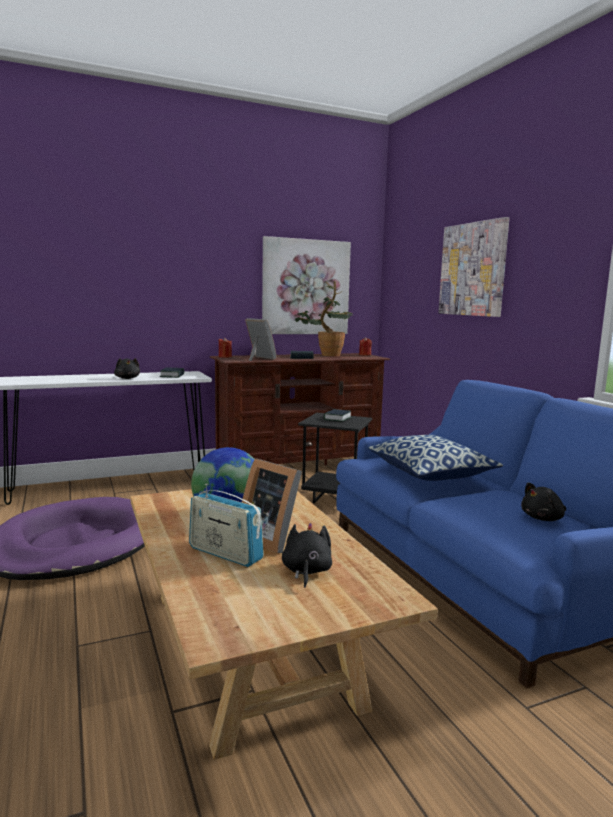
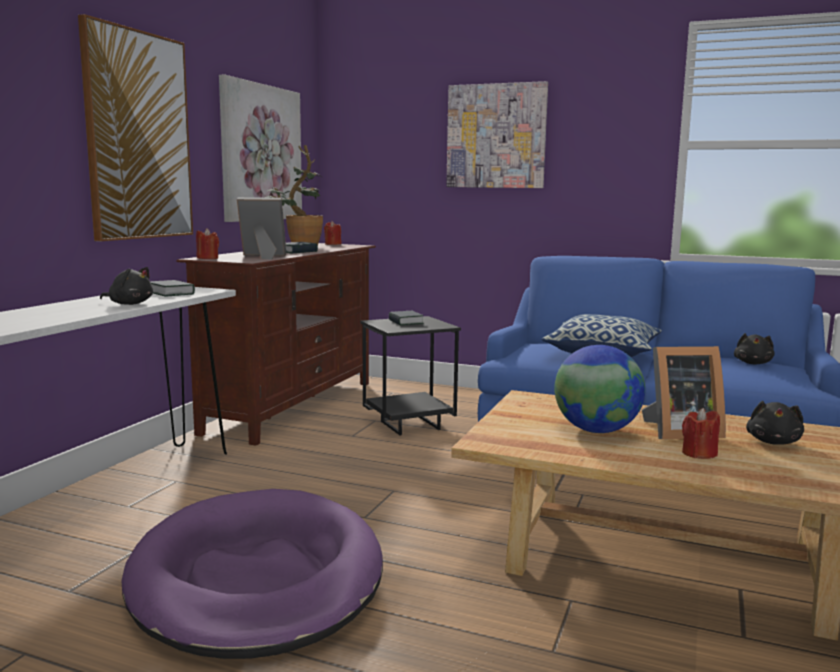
camera: 45 degrees left, 0 degrees up
radio [189,483,264,567] -> red candle [682,408,720,459]
black plush toy [282,523,332,588] -> black plush toy turned 120 degrees counterclockwise [746,401,804,445]
none -> picture [78,14,193,241]

